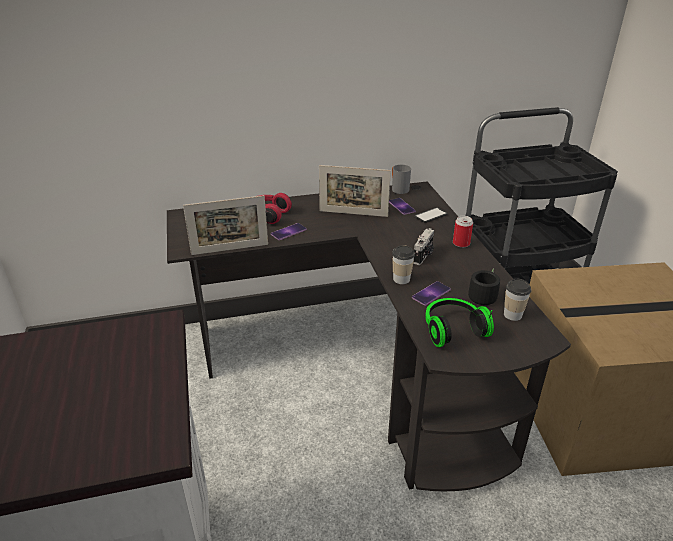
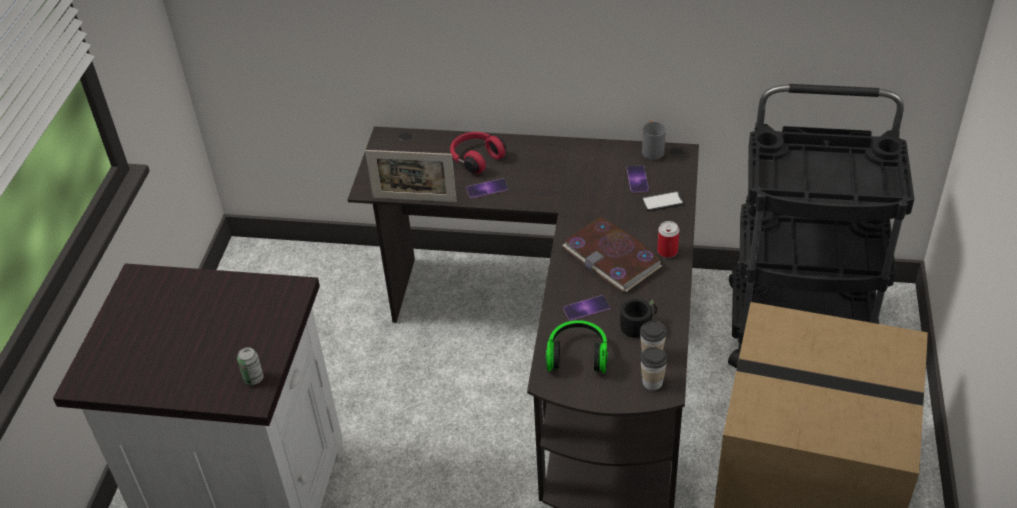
camera: 25 degrees right, 10 degrees up
picture frame [319,165,391,217] -> none
cup [392,245,415,284] -> cup moved to [640,347,668,390]
camera [413,228,434,265] -> book [562,217,662,293]
none -> can [237,347,264,385]

